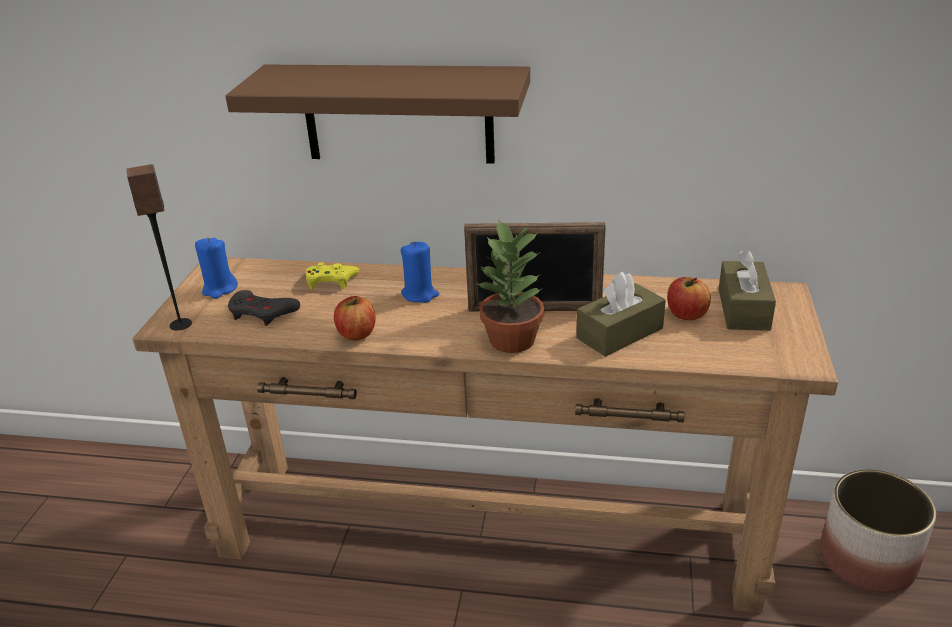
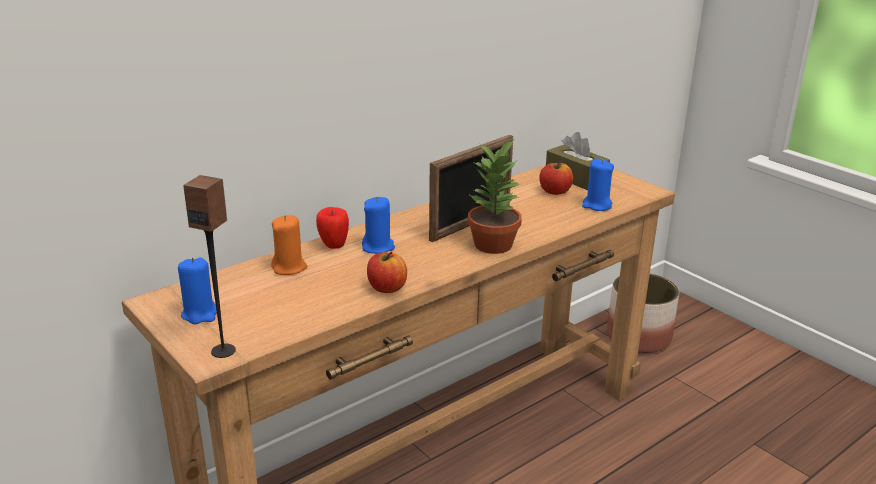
camera: 50 degrees left, 5 degrees down
brown shelf [225,65,530,164] -> none
grey game controller [228,290,300,326] -> none
yellow game controller [305,262,360,289] -> orange candle [271,215,307,275]
brown tissue box [576,272,666,357] -> none
none -> apple [316,207,349,249]
none -> blue candle [582,158,614,211]

